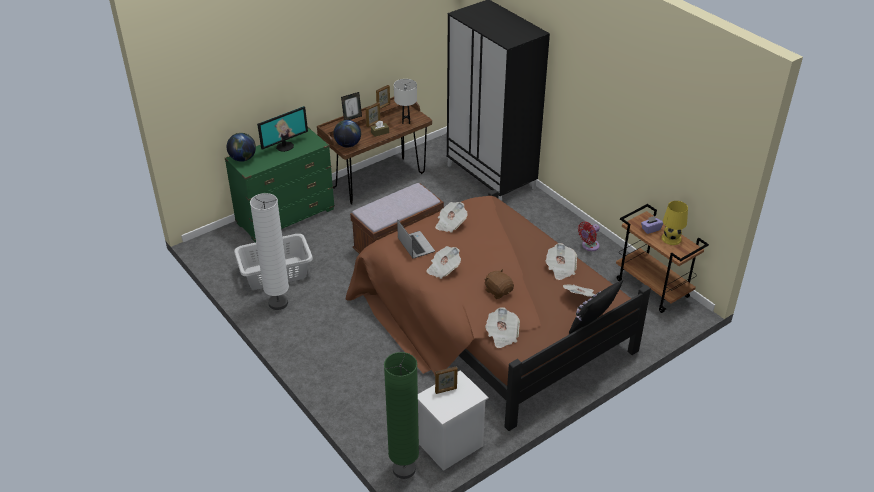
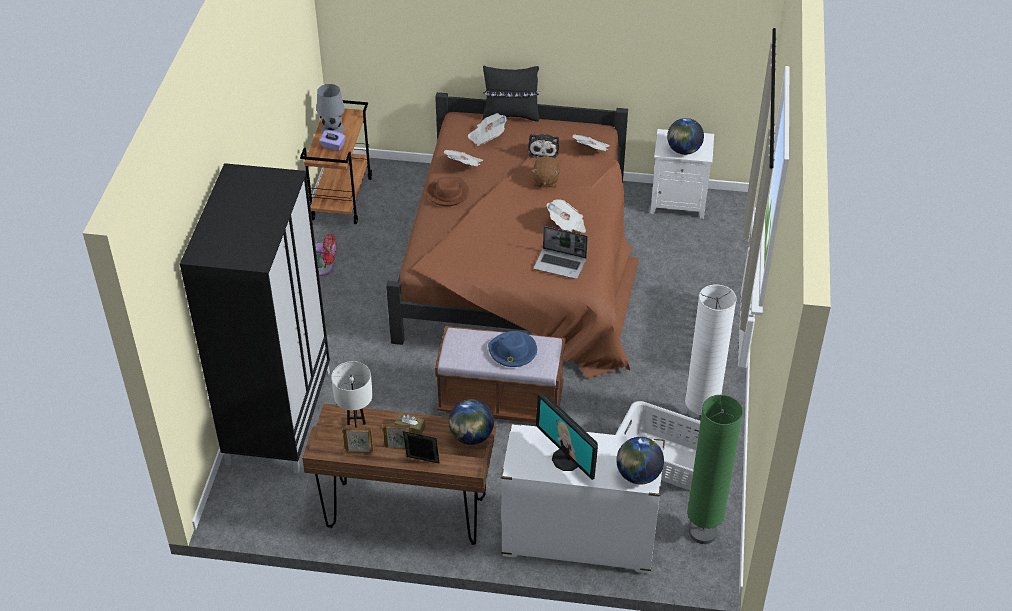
camera: 135 degrees left, 5 degrees up
green dresser [225,127,335,243] -> white dresser [501,423,665,574]
monitor [257,106,308,152] -> monitor turned 135 degrees counterclockwise [536,393,598,480]
green floor lamp [384,352,419,479] -> green floor lamp moved to [687,395,743,544]
laptop [397,219,435,259] -> laptop turned 90 degrees counterclockwise [534,226,588,279]
newspaper [435,202,468,233] -> none
picture frame [435,366,457,394] -> globe [667,118,704,155]
yellow table lamp [661,201,688,245] -> grey table lamp [317,84,345,133]
none -> brown hat [426,177,469,206]
none -> blue hat [488,331,537,367]
none -> plush toy [528,134,559,158]

